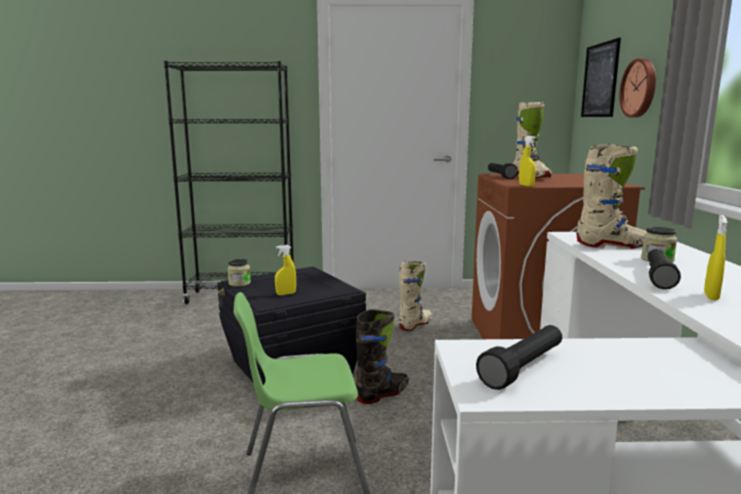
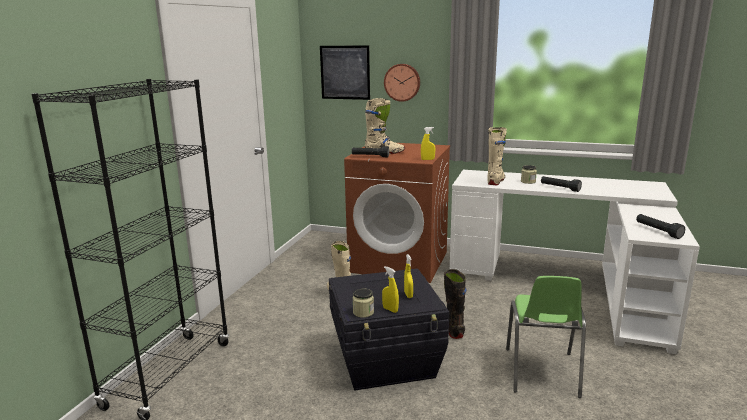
camera: 70 degrees left, 5 degrees up
yellow spray bottle [704,215,728,300] -> yellow spray bottle moved to [382,266,399,313]

